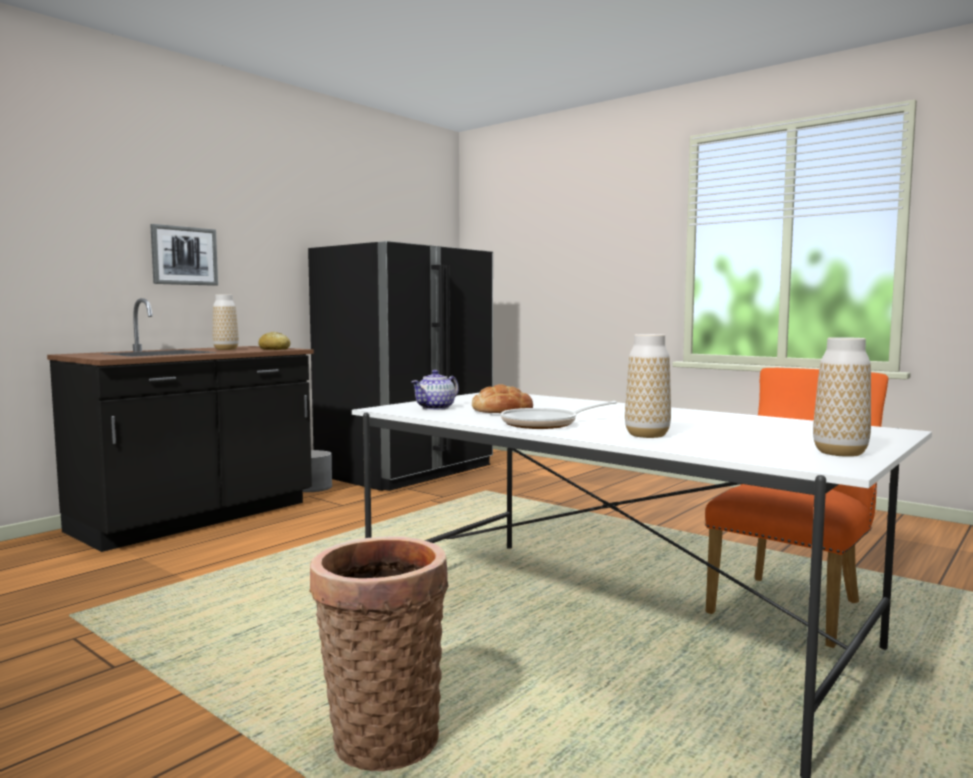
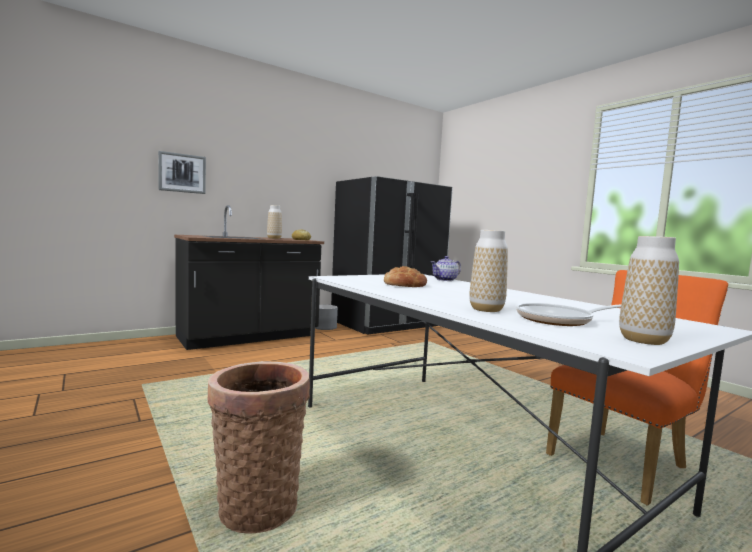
camera: 15 degrees right, 0 degrees up
picture [150,224,218,286] -> picture moved to [158,151,206,194]
teapot [411,370,459,410] -> teapot moved to [431,256,461,281]
frying pan [501,401,617,429] -> frying pan moved to [516,303,621,326]

